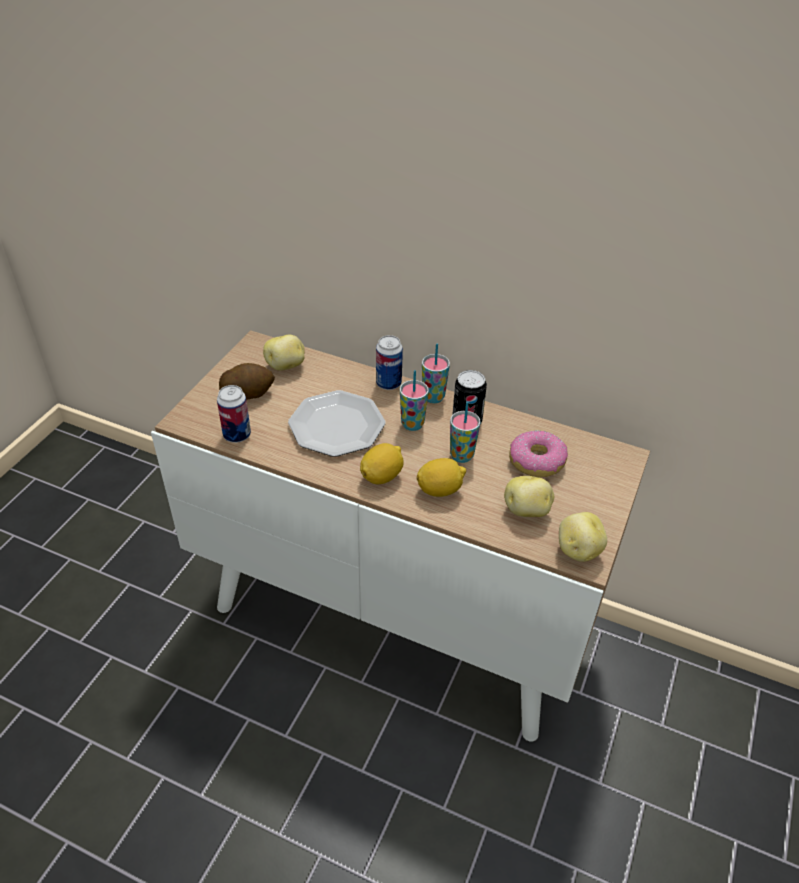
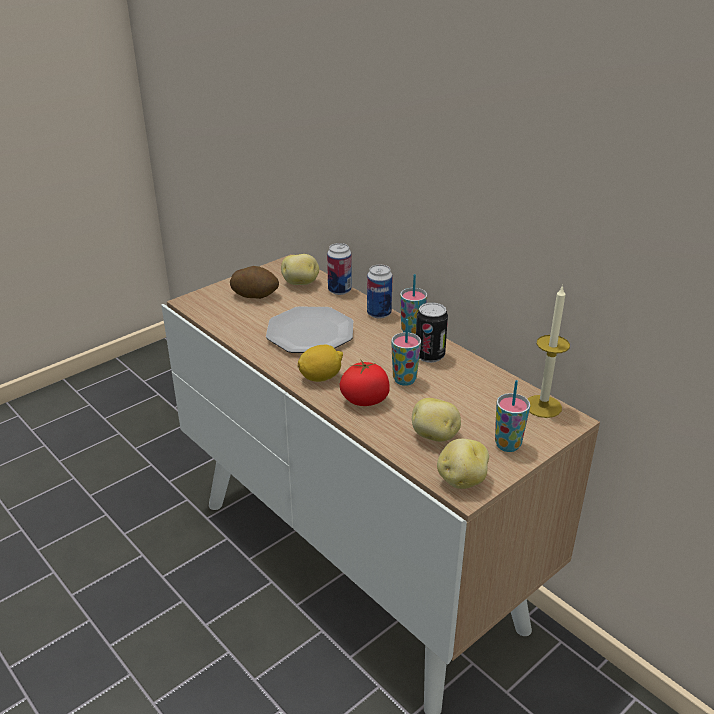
camera: 25 degrees right, 10 degrees down
can [217,385,251,443] -> can moved to [327,243,352,295]
cup [400,370,429,431] -> cup moved to [495,380,530,452]
lemon [416,458,466,497] -> tomato [340,359,390,406]
donut [509,430,568,478] -> none
none -> candle [528,285,570,418]

